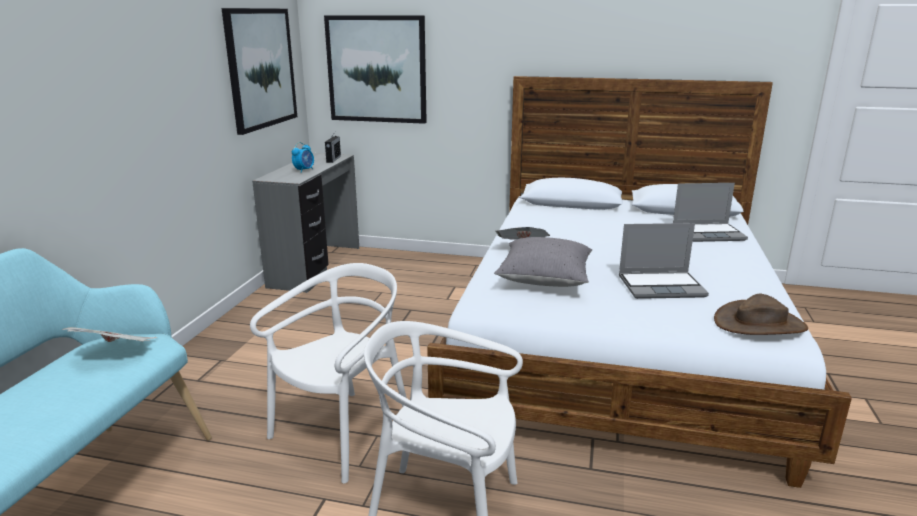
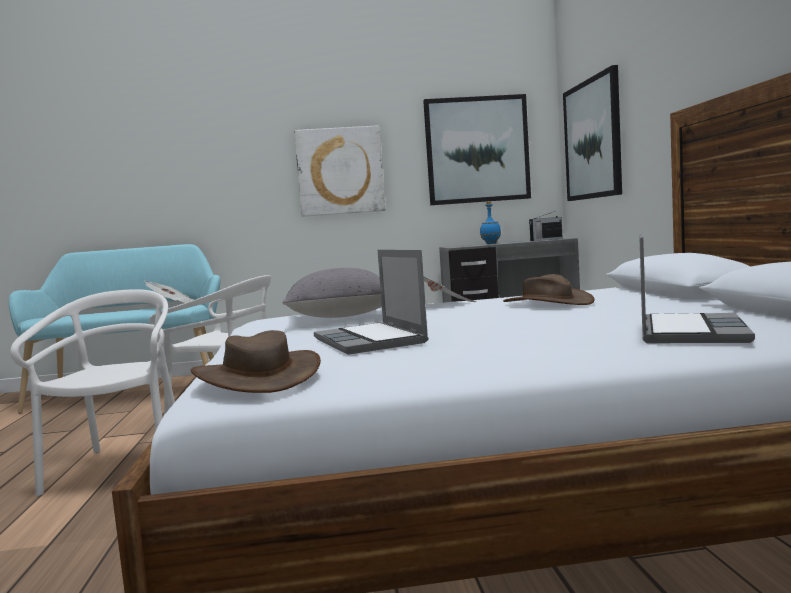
camera: 70 degrees right, 15 degrees down
alarm clock [292,142,314,173] -> blue bottle [480,202,501,244]
laptop [673,183,748,242] -> laptop turned 135 degrees counterclockwise [639,233,755,343]
none -> picture [294,125,386,217]
none -> brown hat [503,274,595,305]

